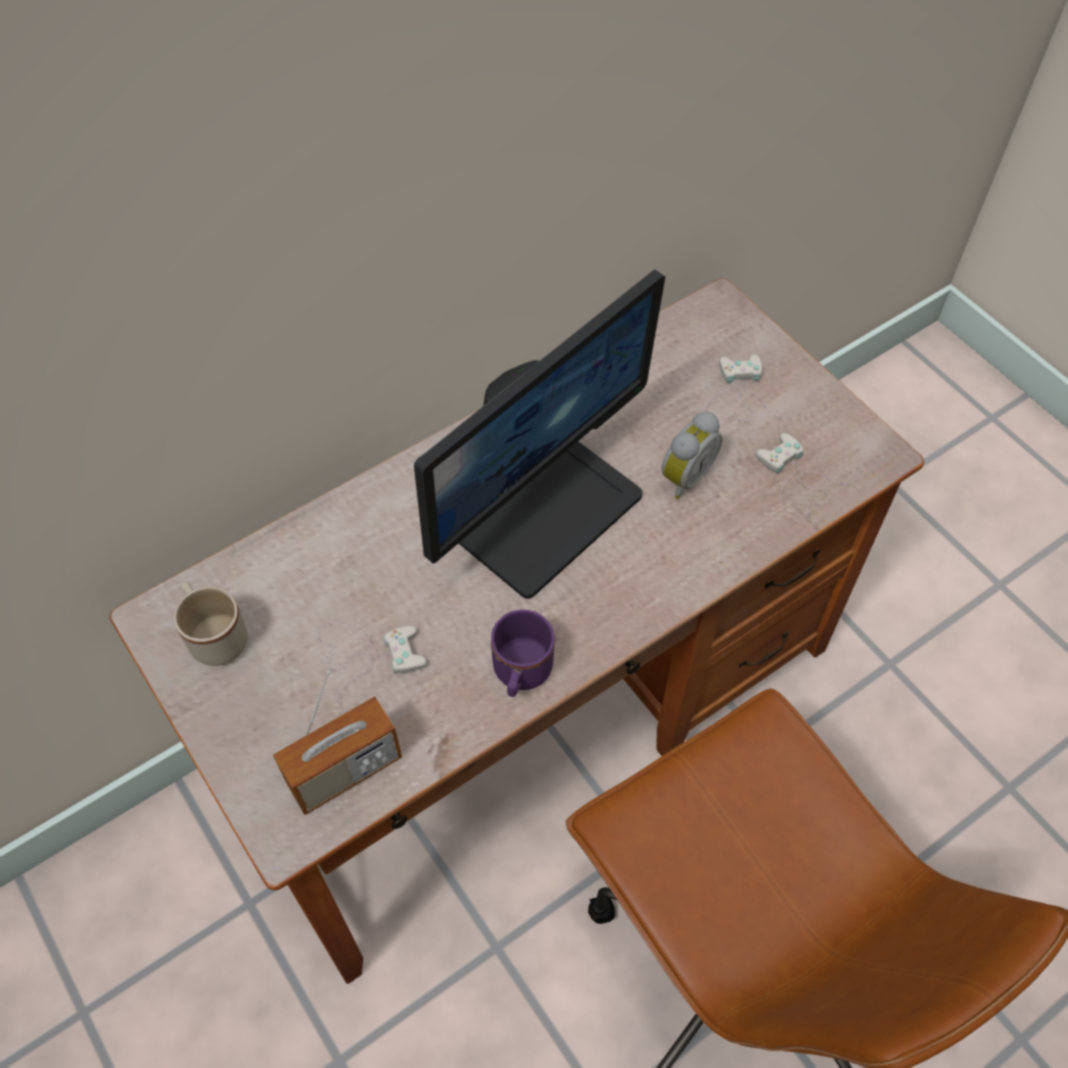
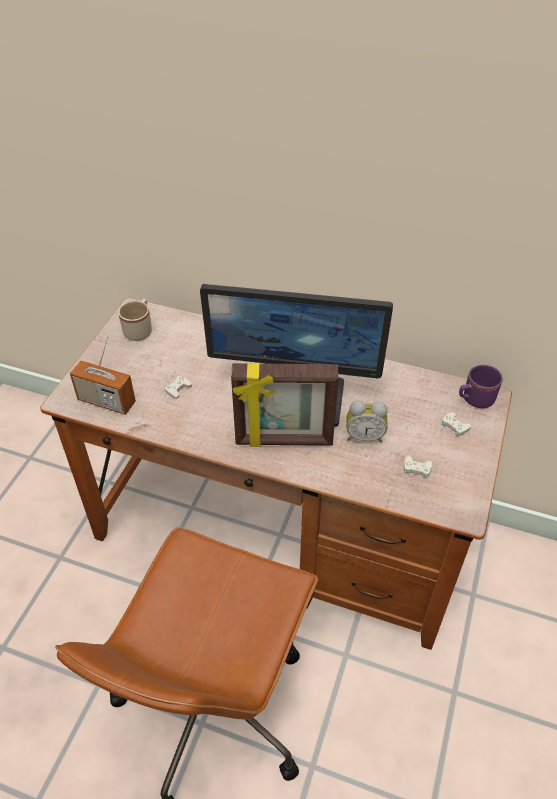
camera: 55 degrees right, 10 degrees down
purple mug [491,610,555,697] -> purple mug moved to [459,365,503,408]
none -> picture frame [231,363,339,447]

